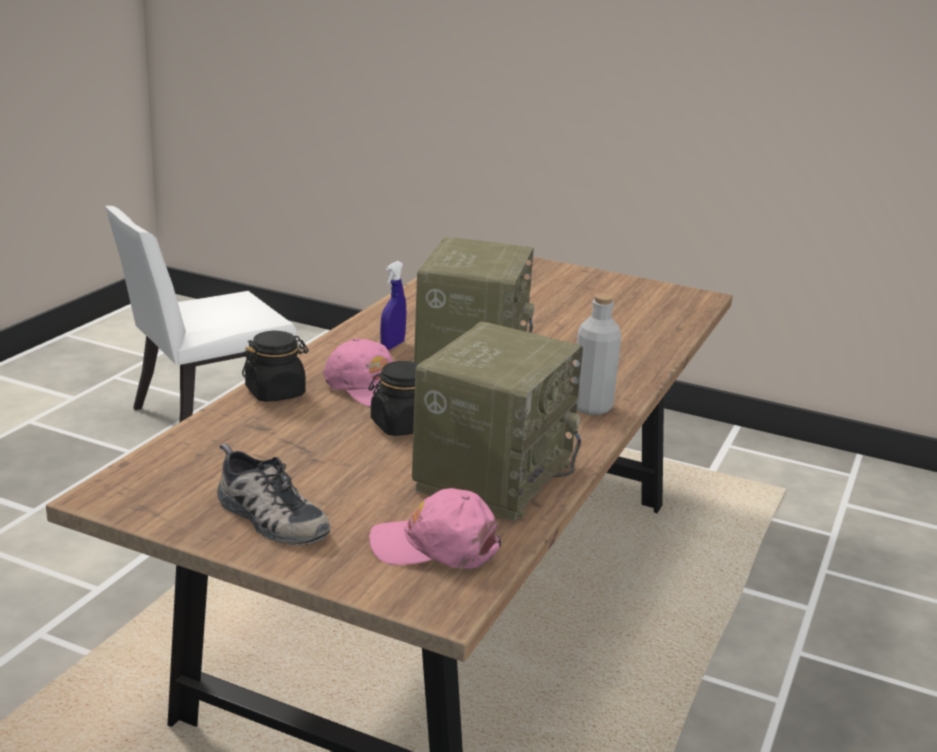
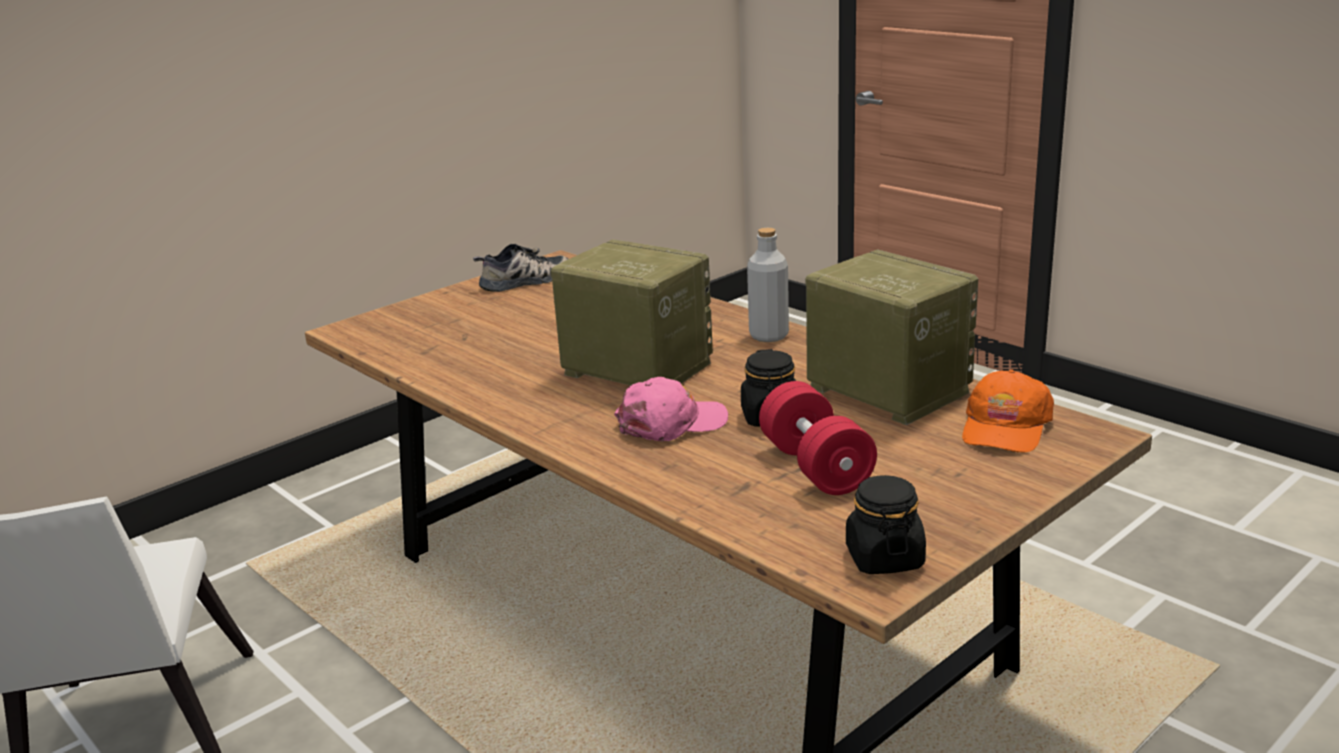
camera: 65 degrees left, 0 degrees up
shoe [217,444,330,546] -> shoe moved to [473,244,568,292]
black jar [242,331,309,402] -> black jar moved to [846,475,926,574]
pink cap [369,488,501,569] -> orange cap [962,370,1054,453]
blue spray bottle [380,261,406,350] -> none
none -> red dumbbell [759,381,877,495]

